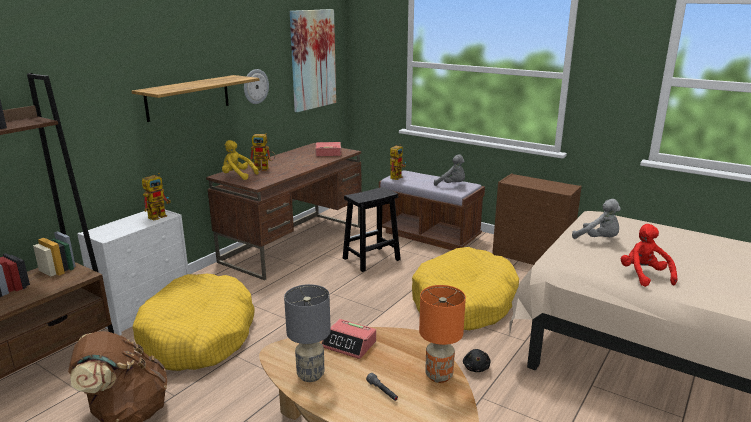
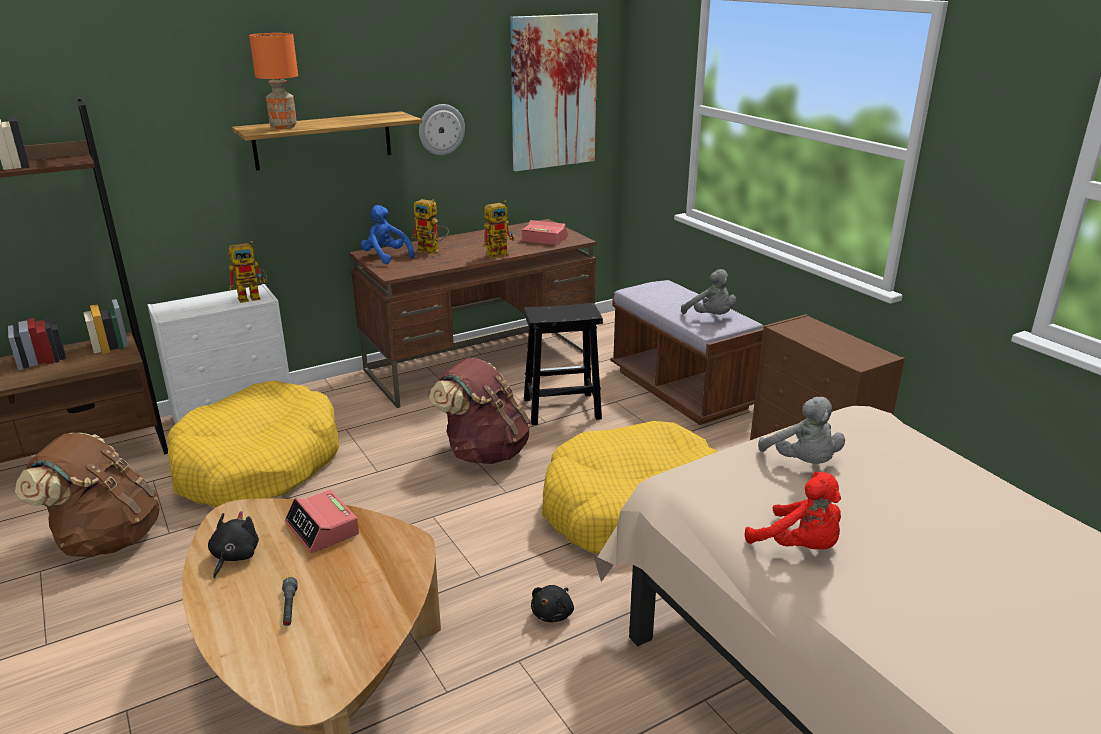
camera: 25 degrees right, 5 degrees up
yellow plush toy [222,140,259,180] -> blue plush toy [361,205,414,264]
grey table lamp [284,284,331,382] -> black plush toy [208,511,259,579]
toy robot [390,144,406,180] -> toy robot moved to [483,200,515,259]
orange table lamp [419,285,466,383] -> orange table lamp moved to [249,33,298,129]
red plush toy [621,224,678,287] -> red plush toy turned 120 degrees clockwise [745,472,841,550]
none -> brown backpack [429,358,531,464]

